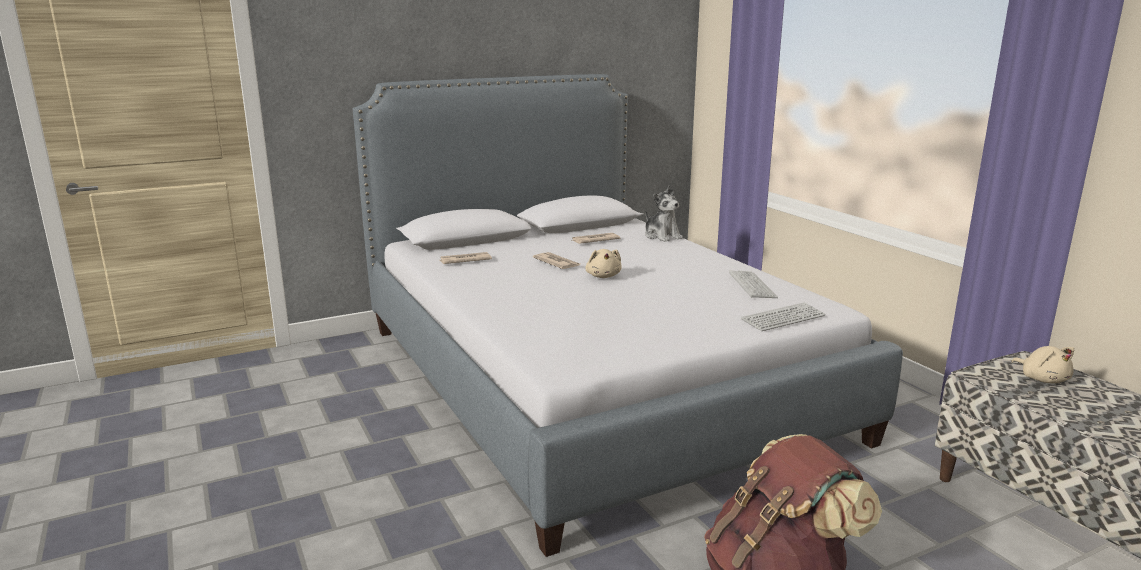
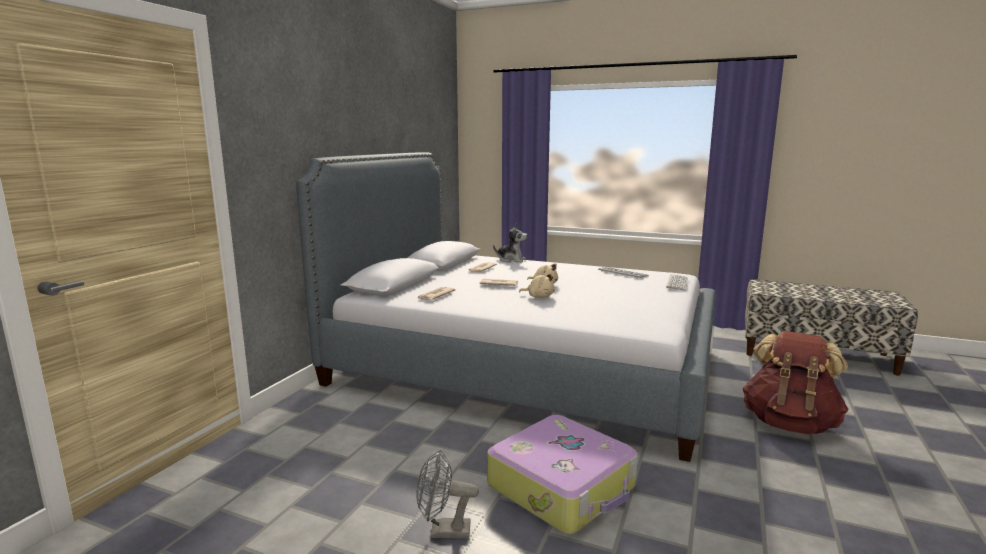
camera: 40 degrees left, 5 degrees down
beige plush toy [1011,346,1074,383] -> beige plush toy moved to [519,273,555,298]
none -> grey fan [416,450,479,538]
none -> suitcase [487,415,638,534]

